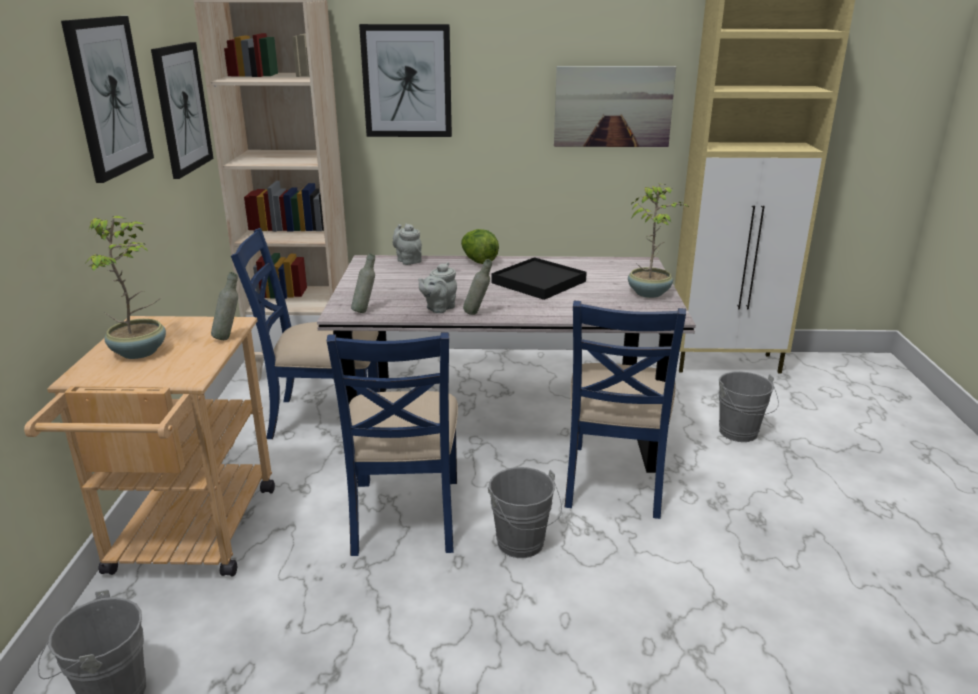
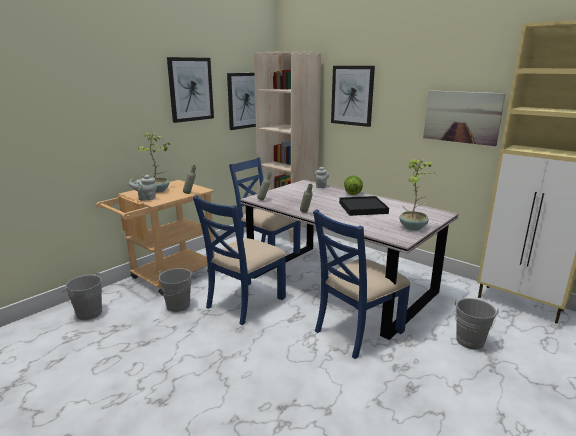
camera: 40 degrees right, 5 degrees down
grey teapot [418,262,457,313] -> grey teapot moved to [129,175,157,200]
grey bucket [488,467,562,558] -> grey bucket moved to [155,268,192,312]

